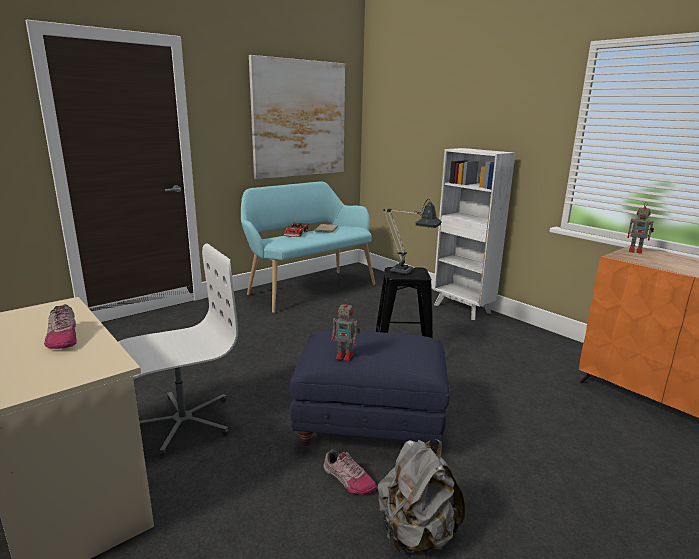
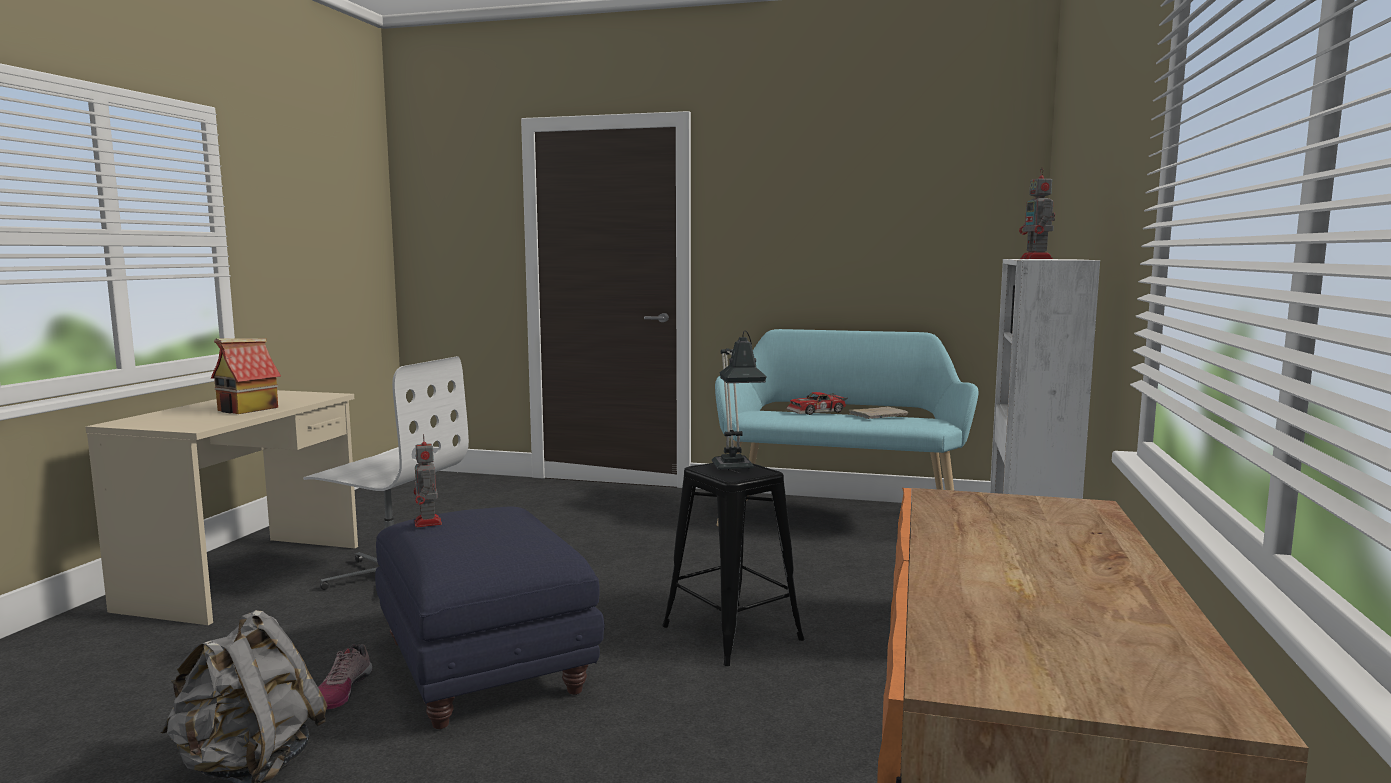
camera: 55 degrees right, 10 degrees down
shoe [44,304,77,349] -> toy house [211,338,281,414]
picture [249,55,345,179] -> none
toy robot [627,202,654,254] -> toy robot moved to [1019,168,1055,259]

